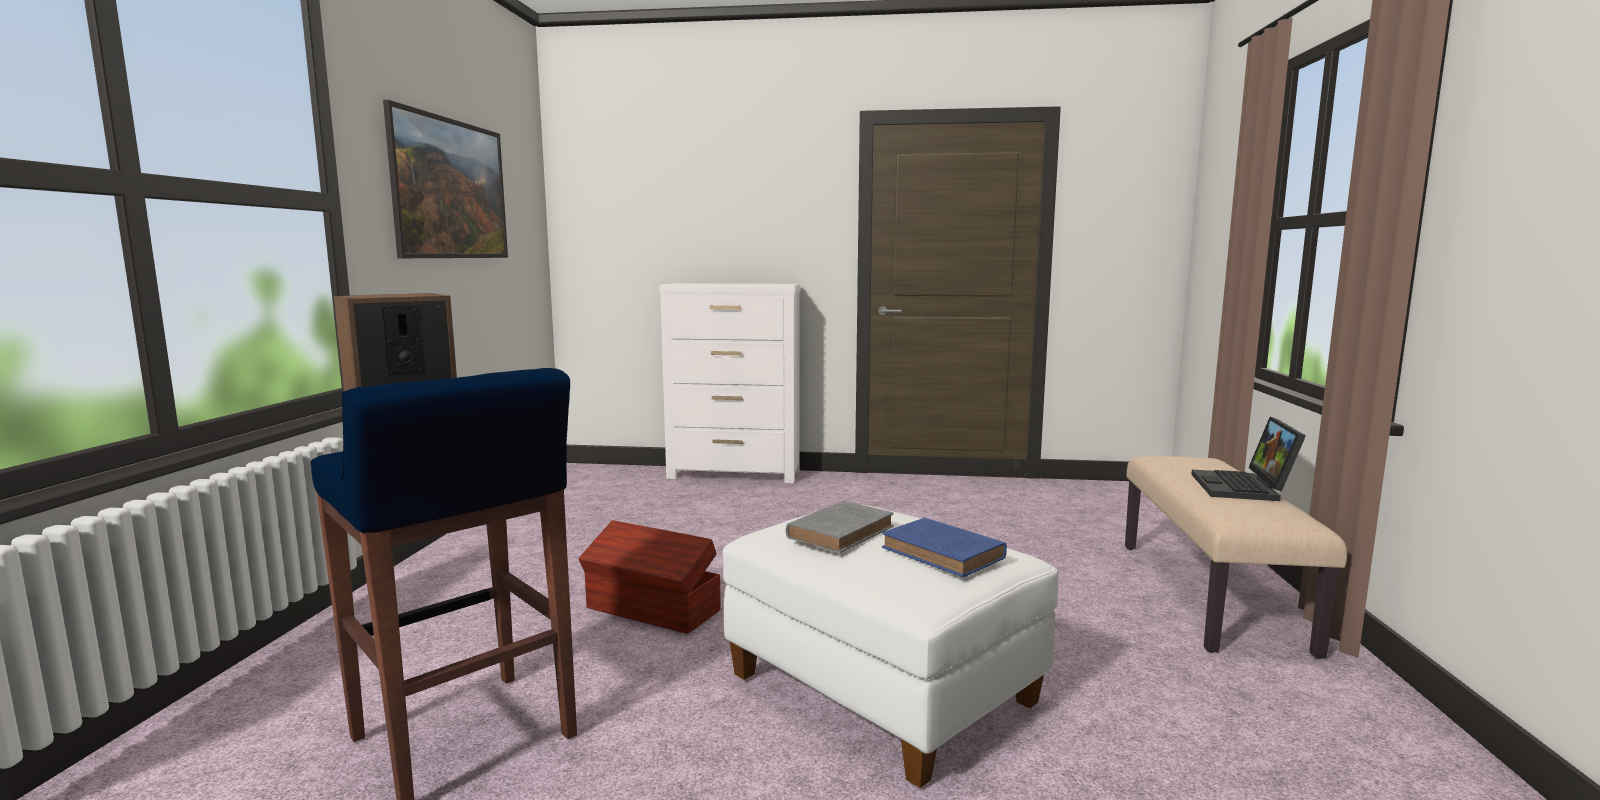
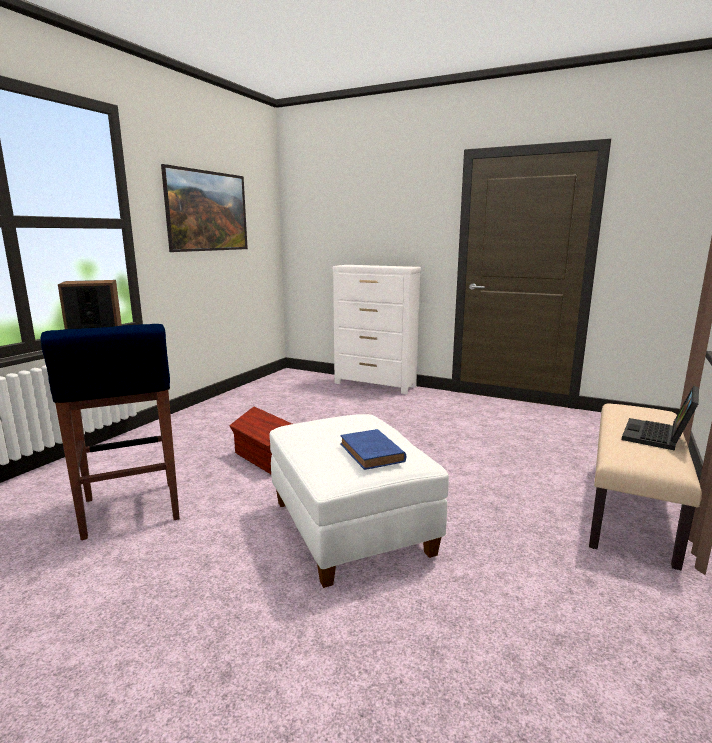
camera: 20 degrees right, 5 degrees up
grey book [786,500,894,553] -> none

